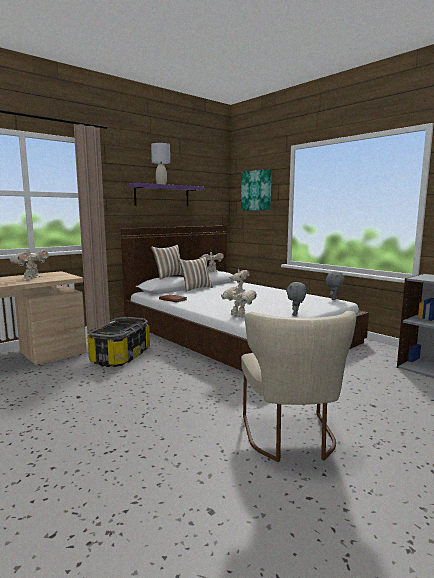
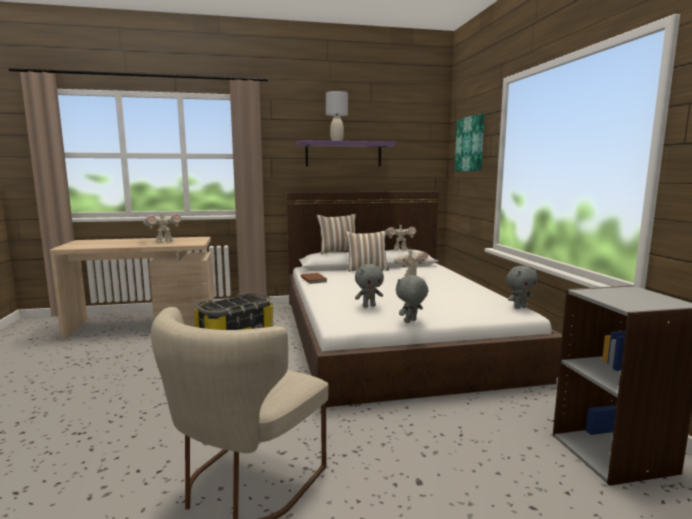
camera: 30 degrees right, 0 degrees up
toy robot [221,286,257,318] -> none
none -> grey plush toy [355,264,384,308]

